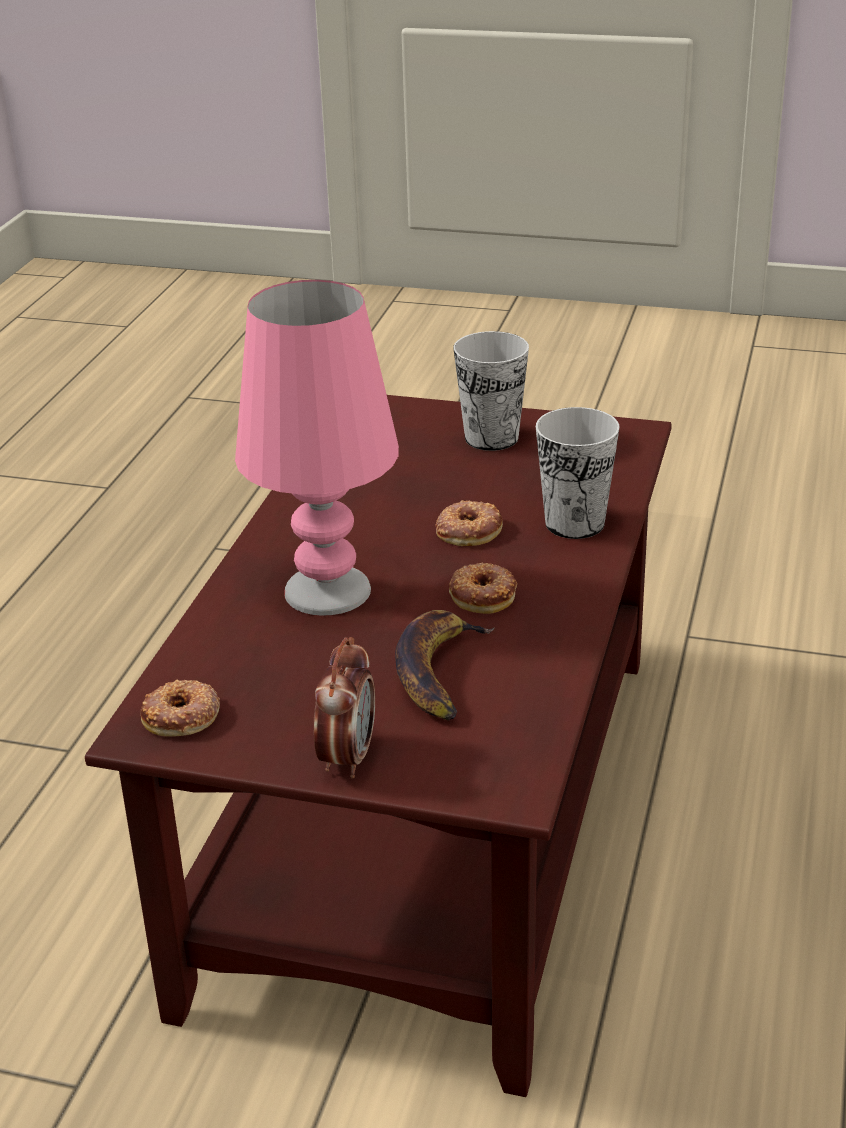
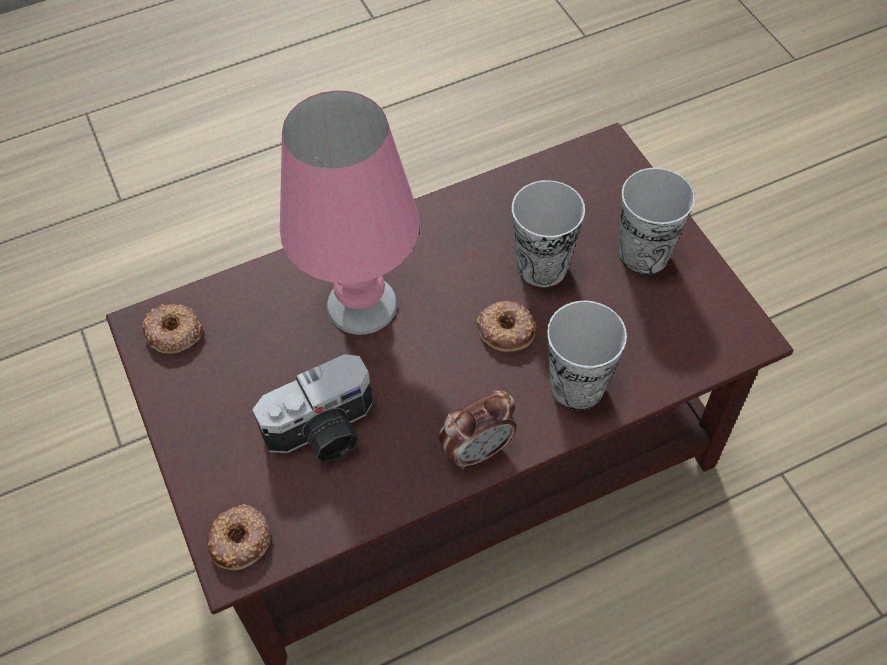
camera: 50 degrees right, 25 degrees up
alarm clock [314,637,375,779] -> alarm clock moved to [439,390,517,470]
banana [395,610,495,721] -> camera [252,354,373,463]
donut [449,563,517,614] -> donut moved to [207,504,270,570]
none -> cup [512,180,585,287]

